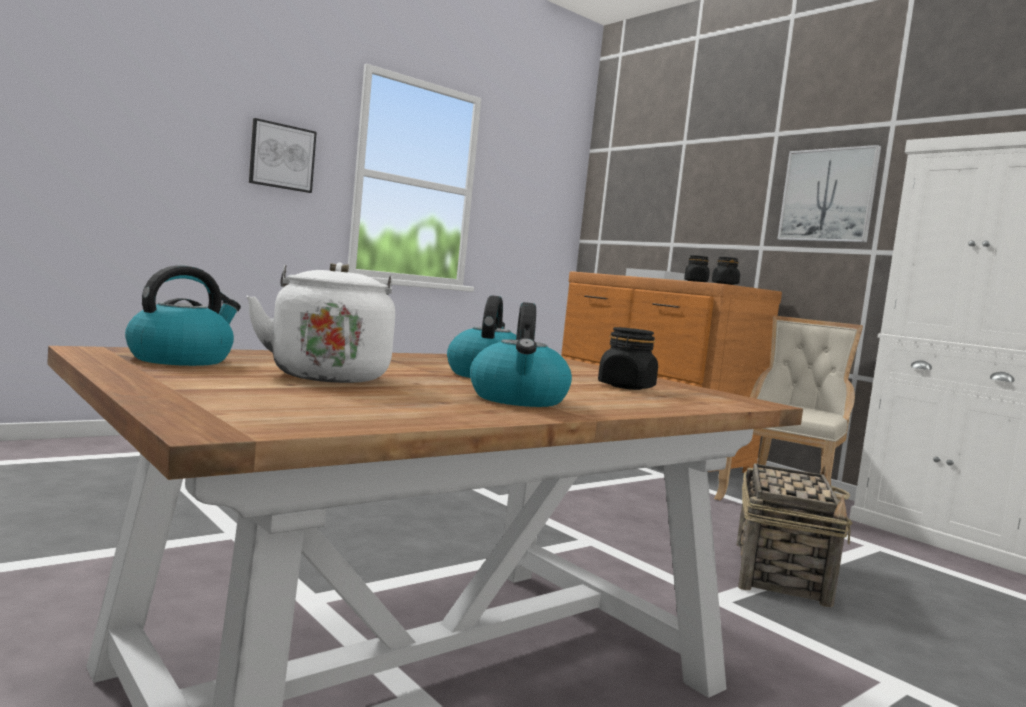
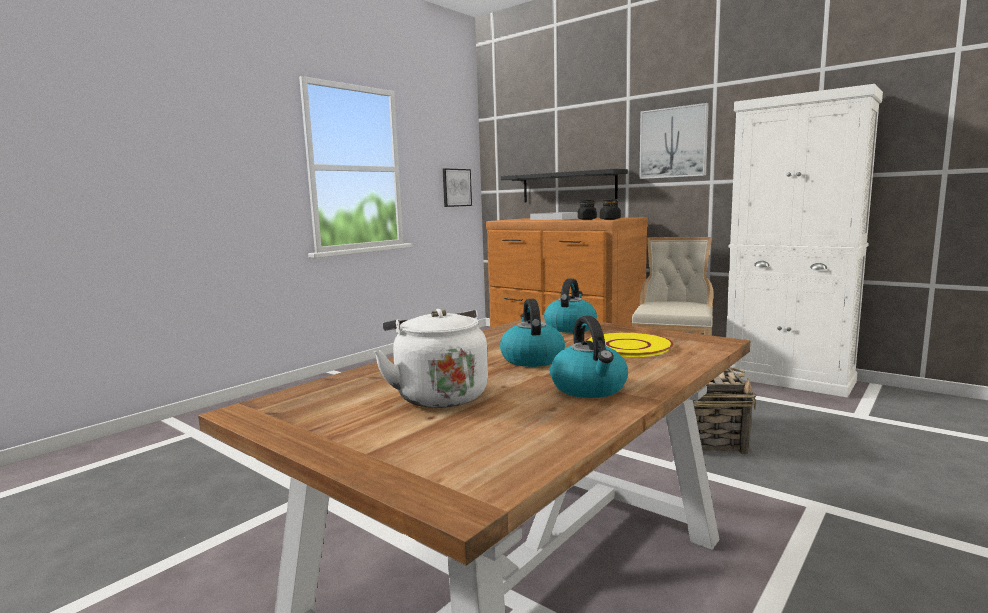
camera: 10 degrees left, 5 degrees up
kettle [125,265,241,366] -> kettle moved to [544,278,597,333]
picture [249,118,317,193] -> picture moved to [443,168,472,207]
black jar [598,327,658,390] -> yellow plate [585,332,674,357]
none -> black shelf [501,169,628,202]

